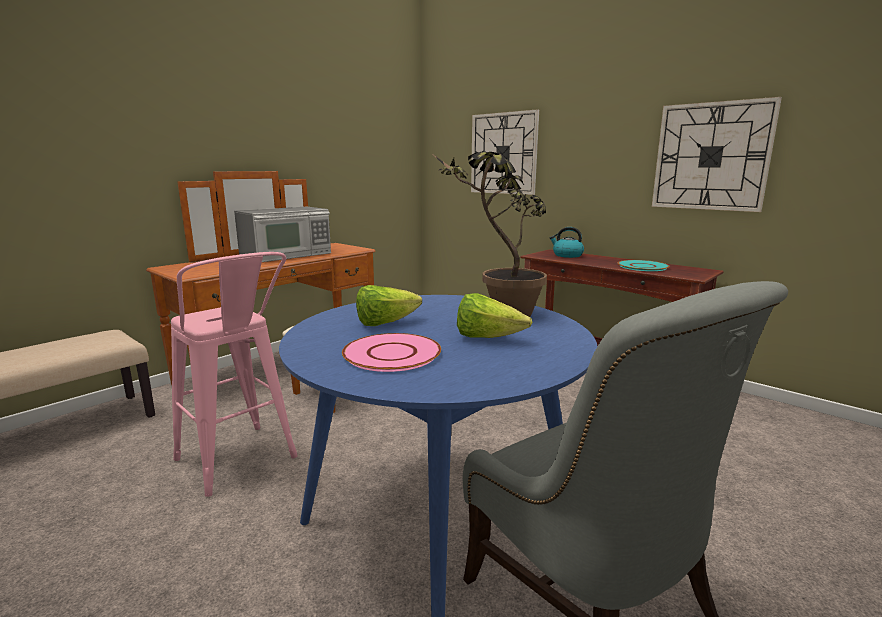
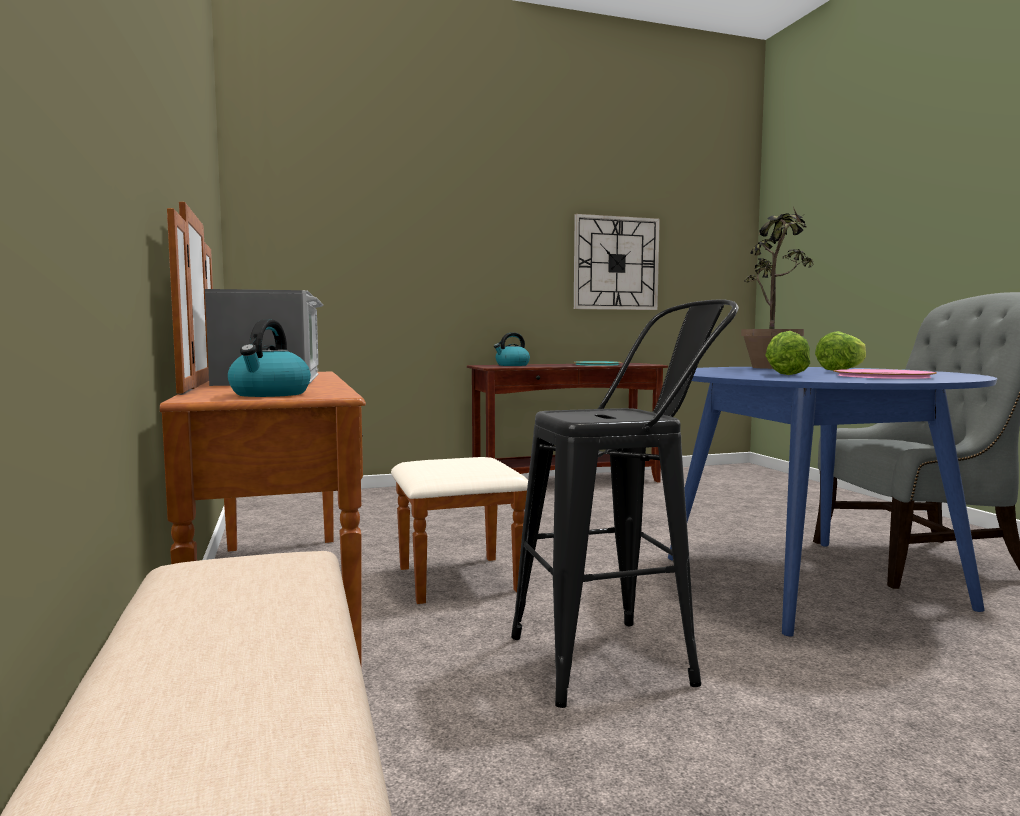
camera: 60 degrees left, 10 degrees down
pink stool [171,252,298,497] -> black stool [511,299,739,708]
wall clock [471,109,539,195] -> none
none -> kettle [228,319,311,397]

